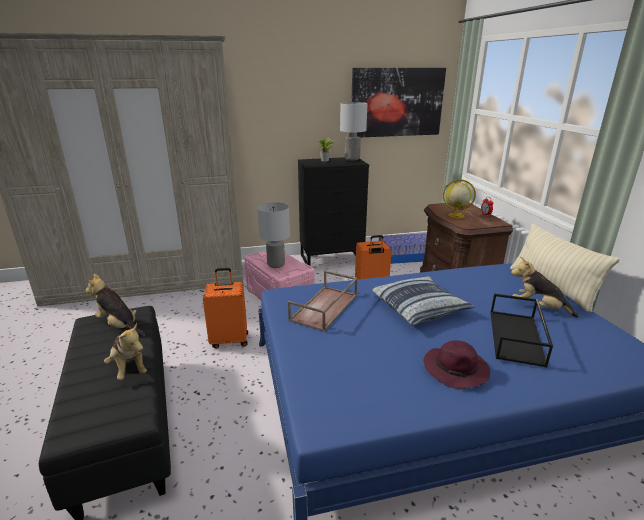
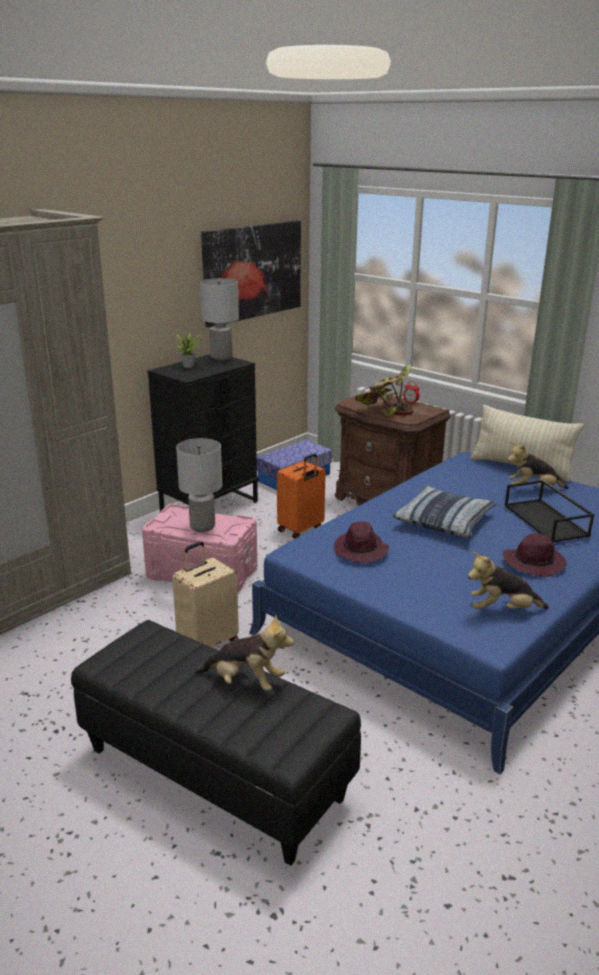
camera: 35 degrees left, 0 degrees up
plush toy [86,274,145,336] -> plush toy moved to [468,552,549,609]
orange suitcase [203,268,248,349] -> beige suitcase [172,542,239,648]
brown tray [288,271,358,332] -> purple hat [334,522,389,563]
globe [443,179,476,218] -> potted plant [355,365,414,417]

